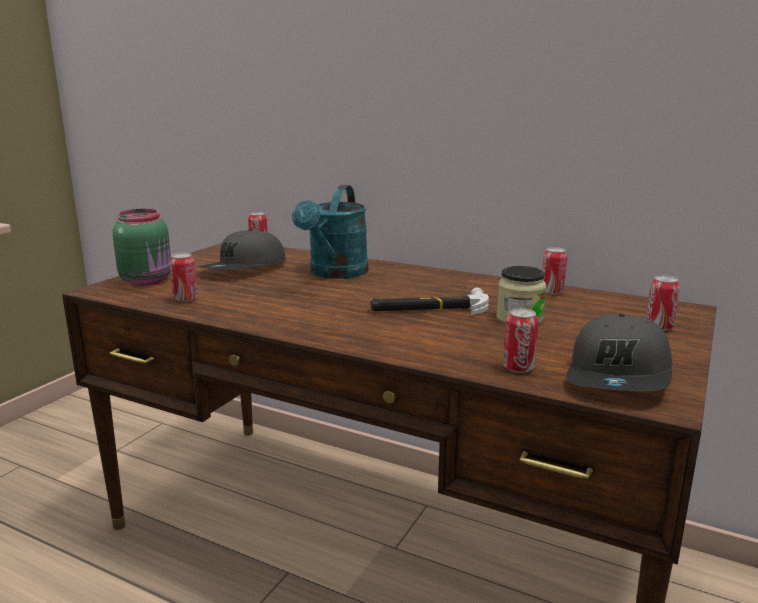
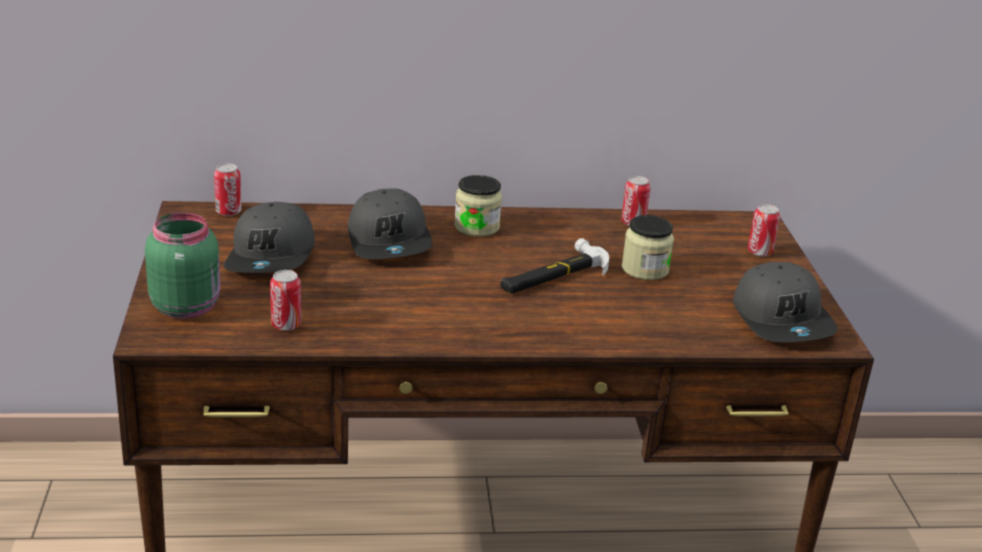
camera: 35 degrees left, 10 degrees up
turquoise watering can [292,185,369,279] -> grey cap [348,189,432,259]
can [503,308,539,373] -> none
none -> jar [454,175,502,237]

